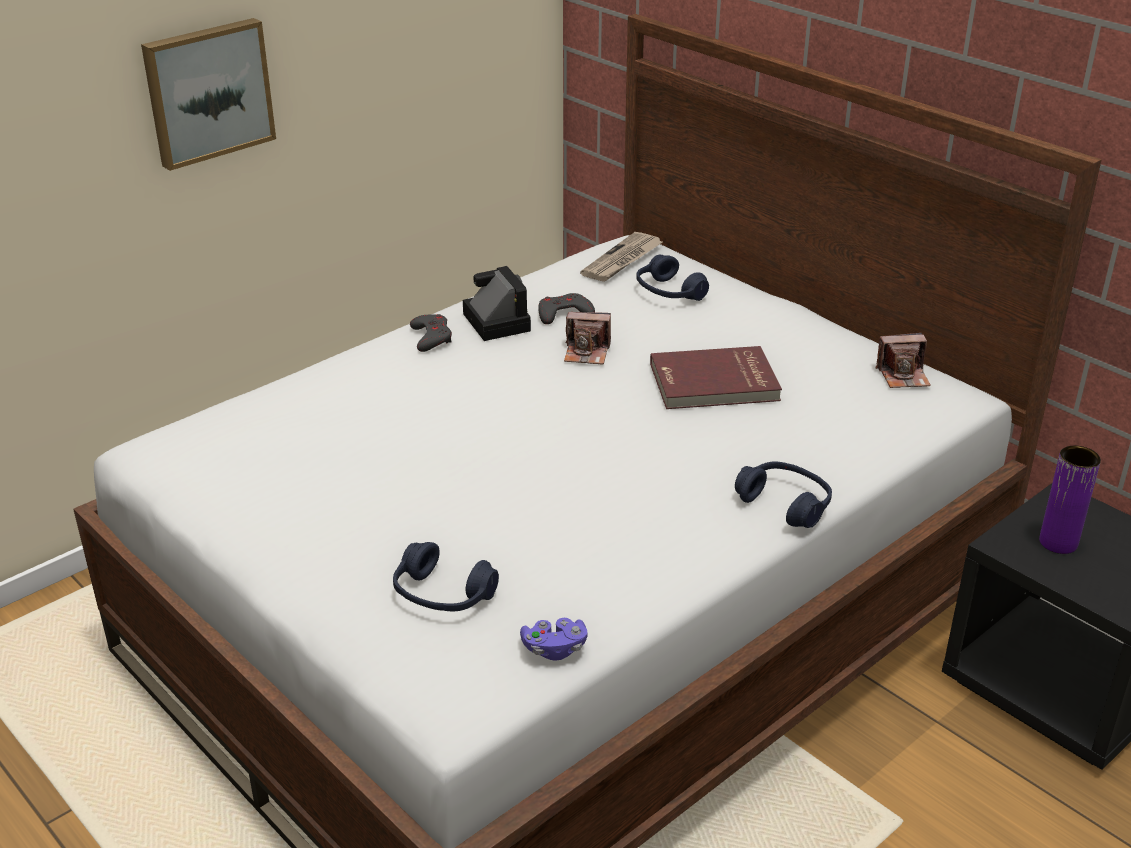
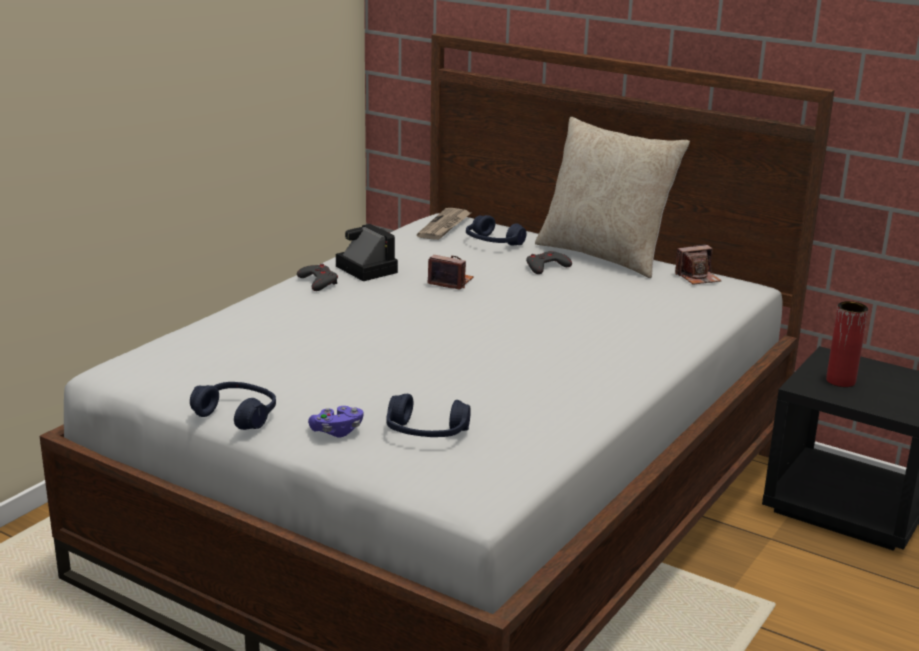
camera: 15 degrees left, 10 degrees down
picture [141,18,276,171] -> none
purple game controller [520,618,588,661] -> purple game controller moved to [308,406,363,438]
grey game controller [538,293,595,324] -> grey game controller moved to [526,251,572,274]
camera [564,312,611,365] -> camera turned 150 degrees counterclockwise [428,255,474,289]
red book [650,346,782,409] -> none
blue headphones [735,461,832,528] -> blue headphones moved to [190,382,276,430]
purple vase [1039,446,1101,554] -> red vase [826,301,868,387]
none -> beige pillow [535,117,690,278]

